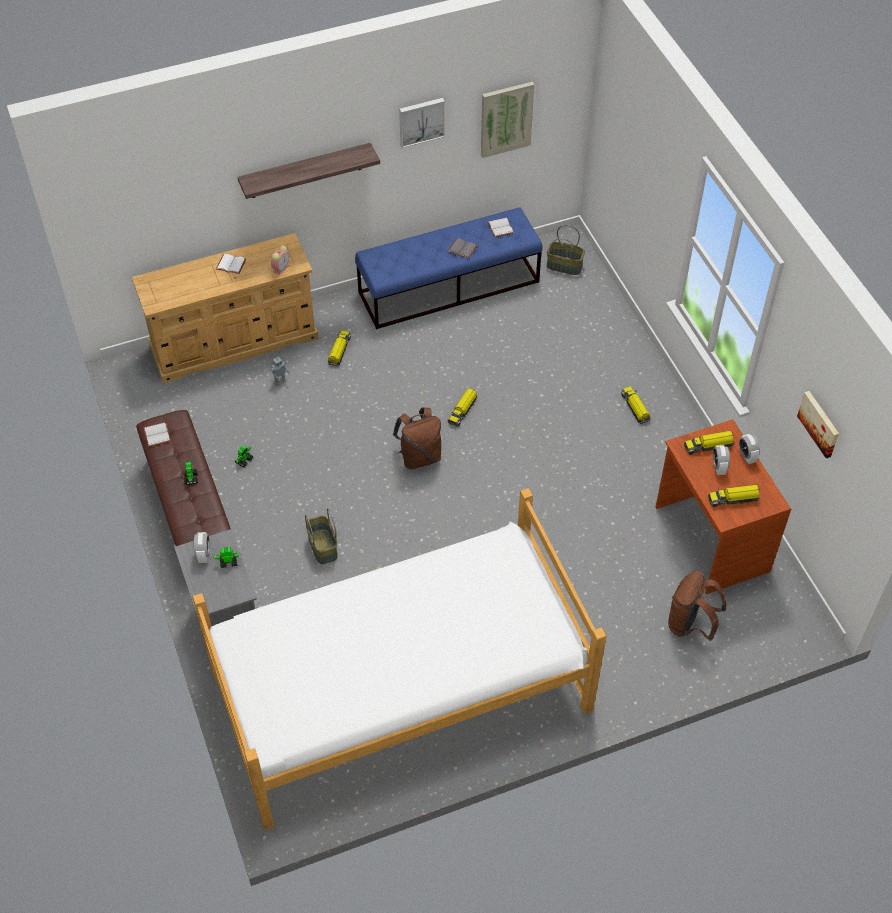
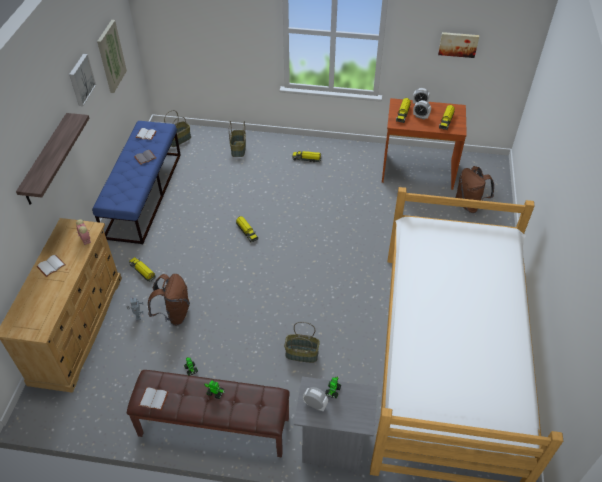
camera: 60 degrees left, 5 degrees down
brown backpack [393,407,441,470] -> brown backpack moved to [148,274,190,326]
none -> basket [229,121,246,157]

